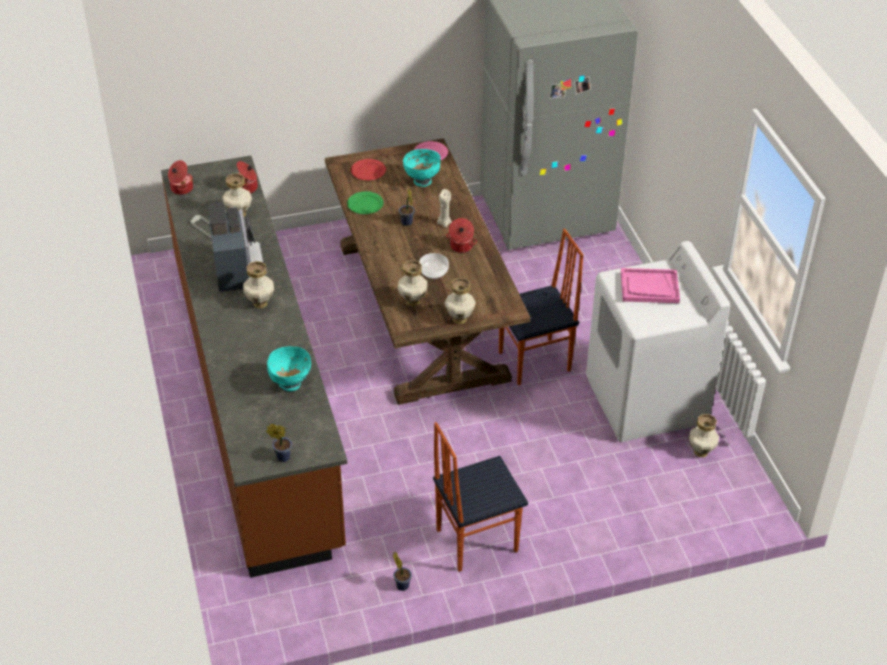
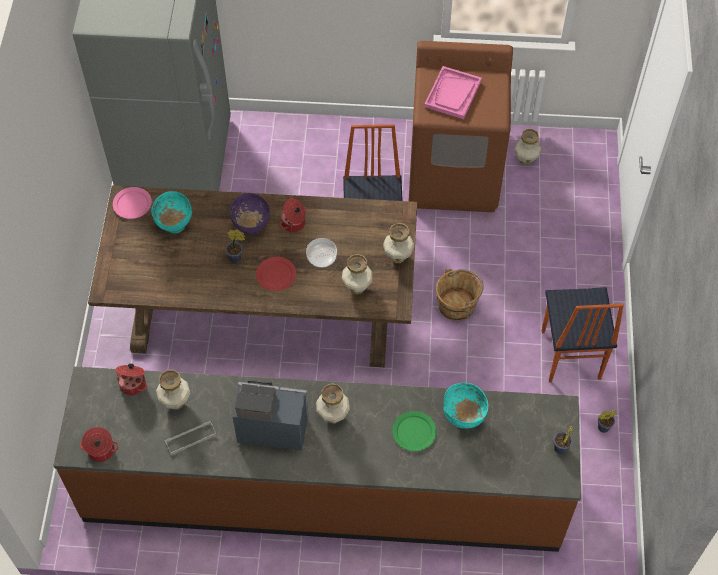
camera: 70 degrees left, 15 degrees up
green plate [347,191,384,214] -> green plate moved to [392,411,437,451]
red plate [351,159,386,180] -> red plate moved to [256,257,296,291]
beige candle [437,189,452,228] -> purple bowl [230,193,270,235]
white washing machine [586,241,730,442] -> brown washing machine [409,41,513,212]
none -> brown bucket [436,269,483,321]

